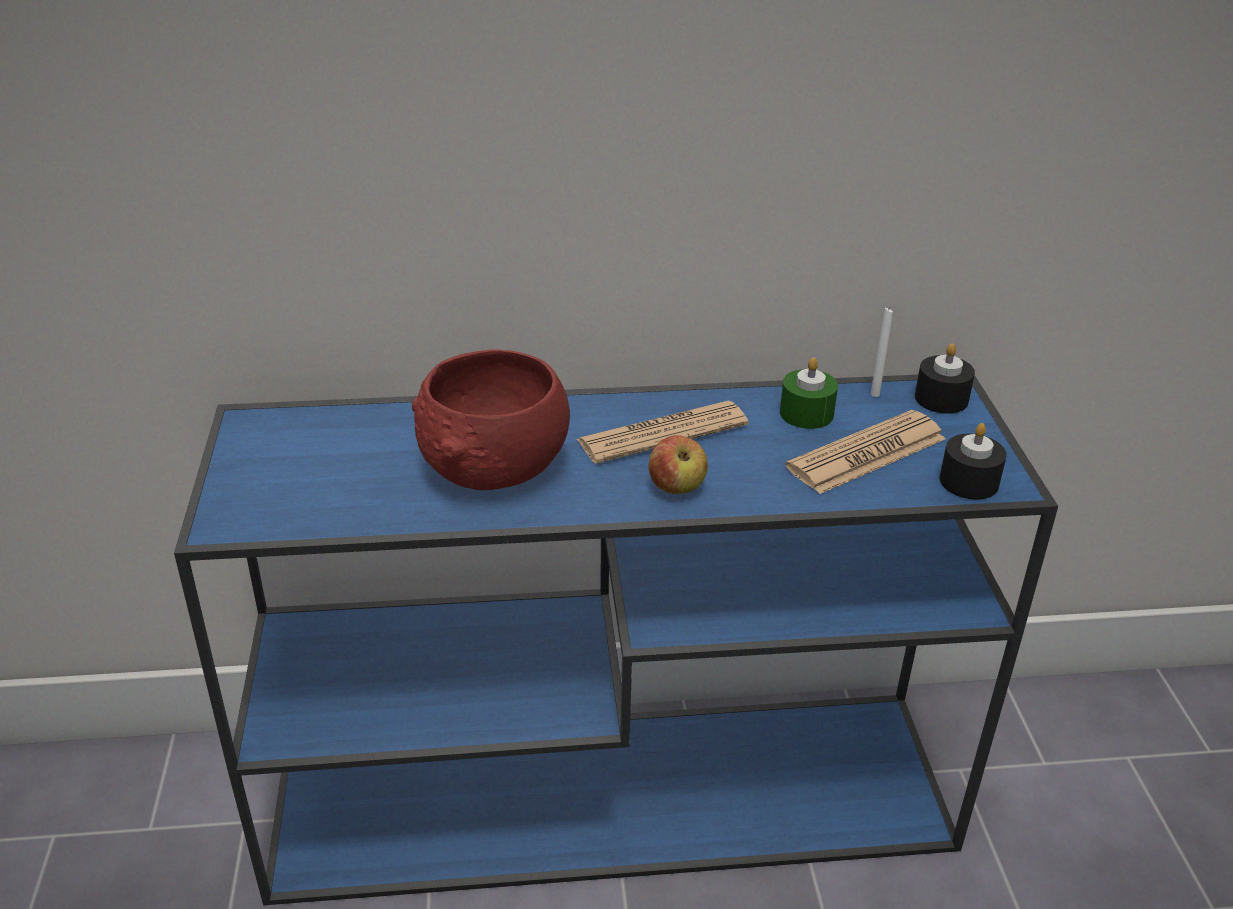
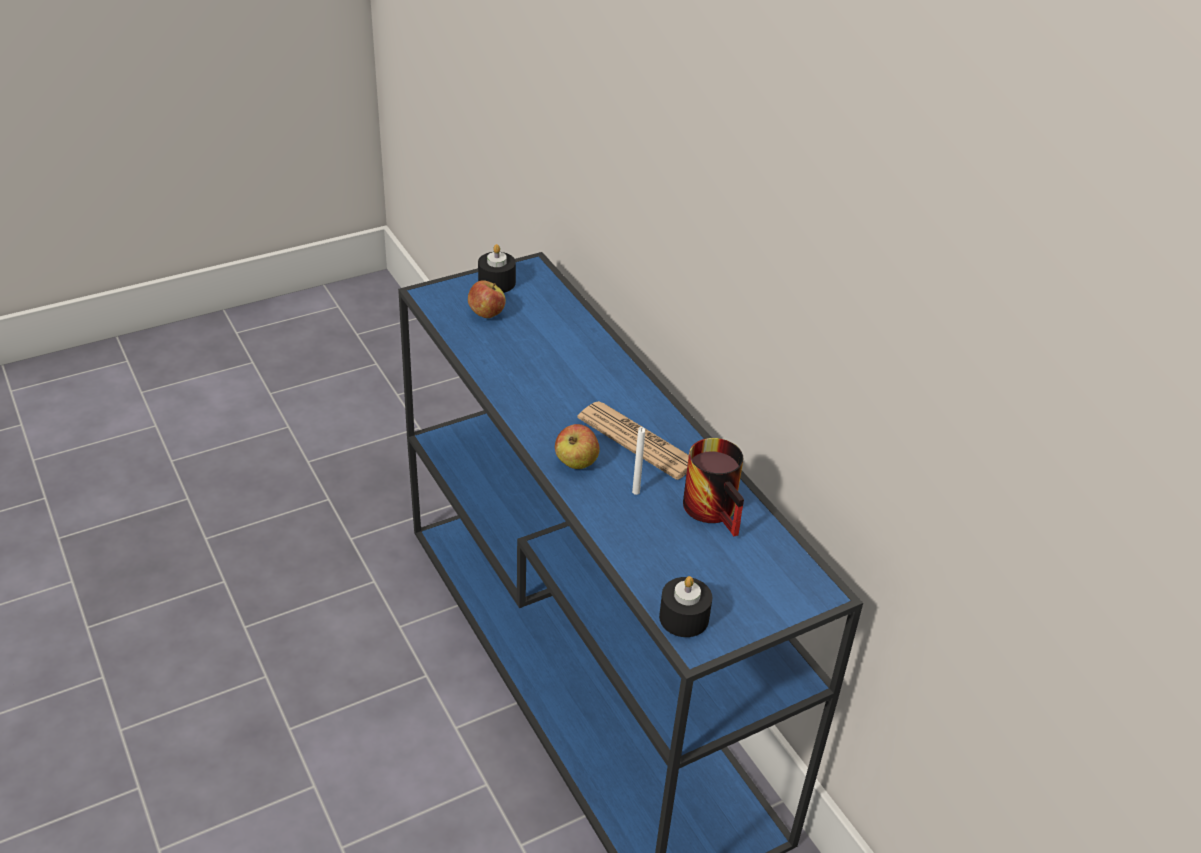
camera: 65 degrees right, 5 degrees up
red bowl [412,349,570,490] -> none
green candle [780,357,838,429] -> mug [683,438,744,536]
newspaper [785,410,946,494] -> none
white candle [871,307,893,397] -> white candle moved to [632,427,645,495]
black candle [915,343,975,414] -> black candle moved to [478,244,516,293]
none -> apple [468,280,506,318]

